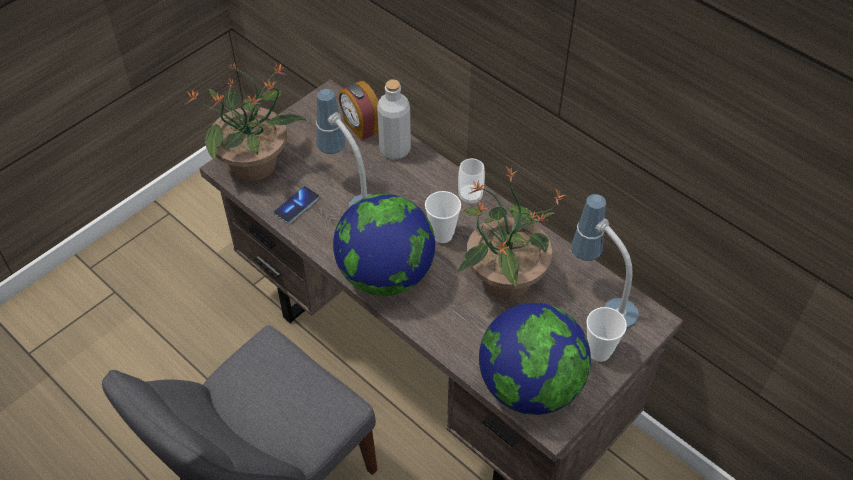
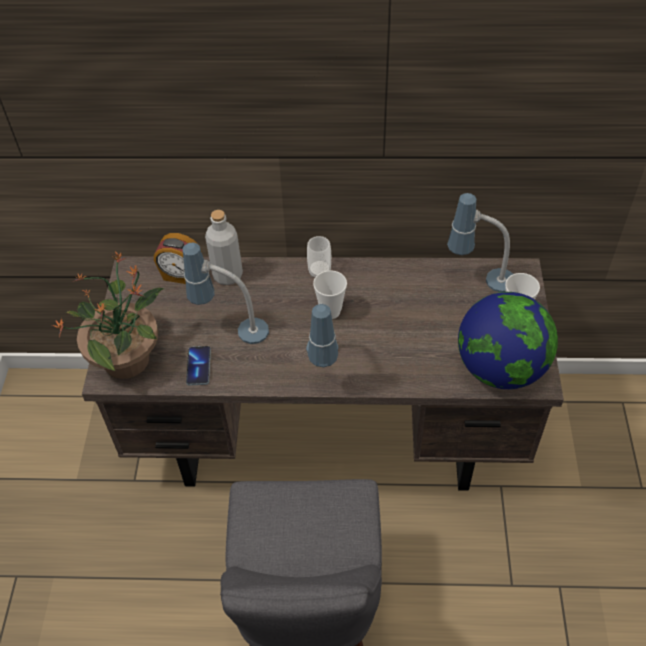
camera: 40 degrees left, 0 degrees up
globe [333,194,435,296] -> table lamp [306,303,338,367]
potted plant [458,167,566,299] -> none

